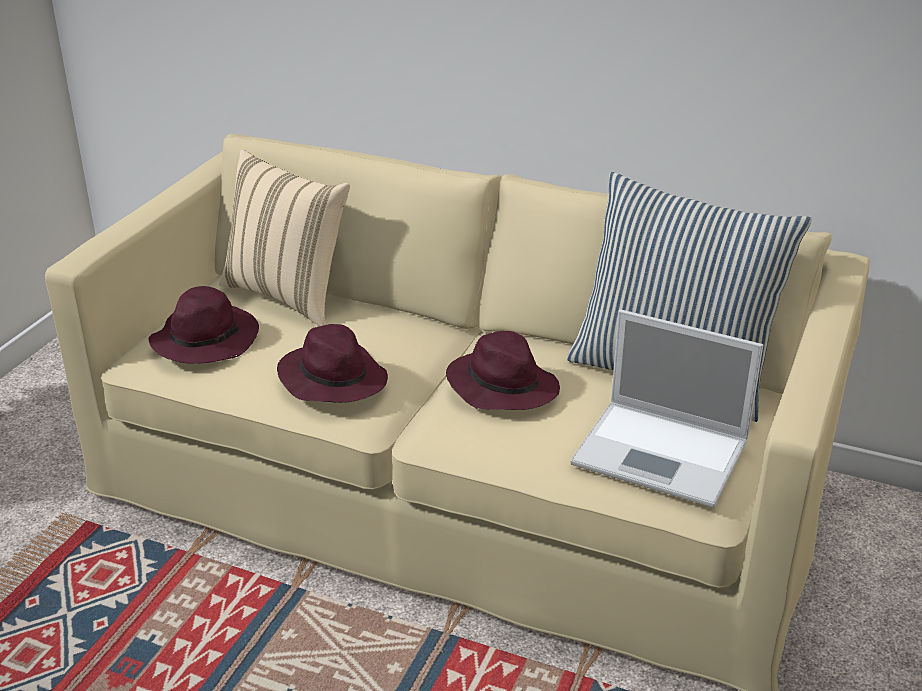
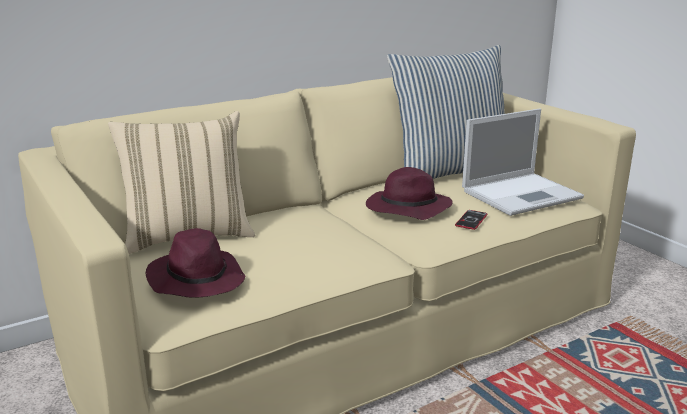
camera: 55 degrees left, 10 degrees down
purple hat [277,324,388,403] -> none
none -> phone [455,210,488,230]

